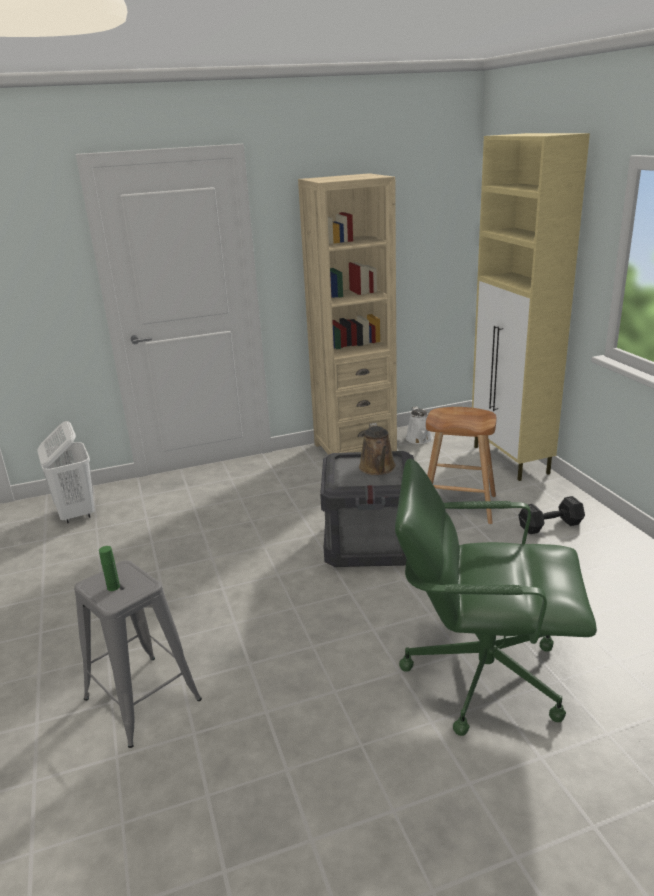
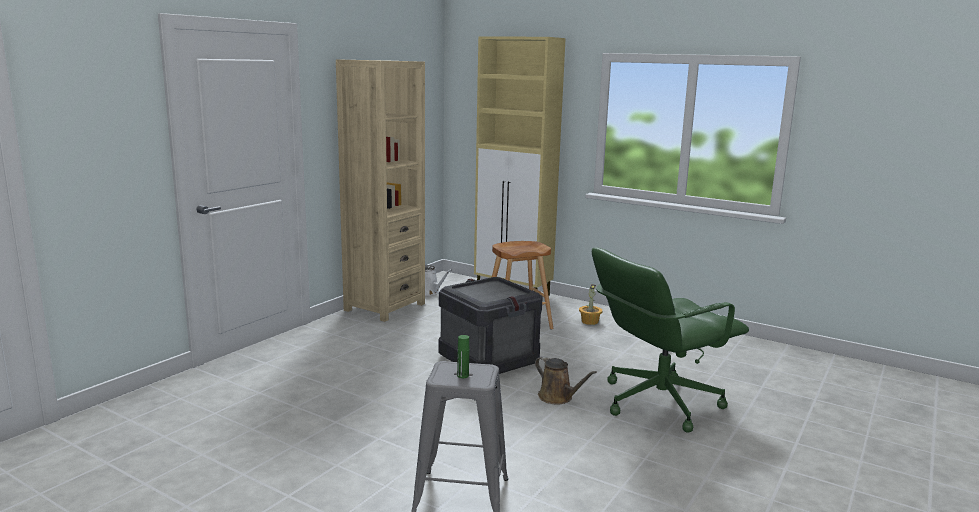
camera: 40 degrees left, 10 degrees down
white laundry basket [37,421,95,523] -> none
brown watering can [359,423,396,475] -> brown watering can moved to [535,356,597,404]
black dumbbell [518,496,585,534] -> potted plant [579,284,603,325]

